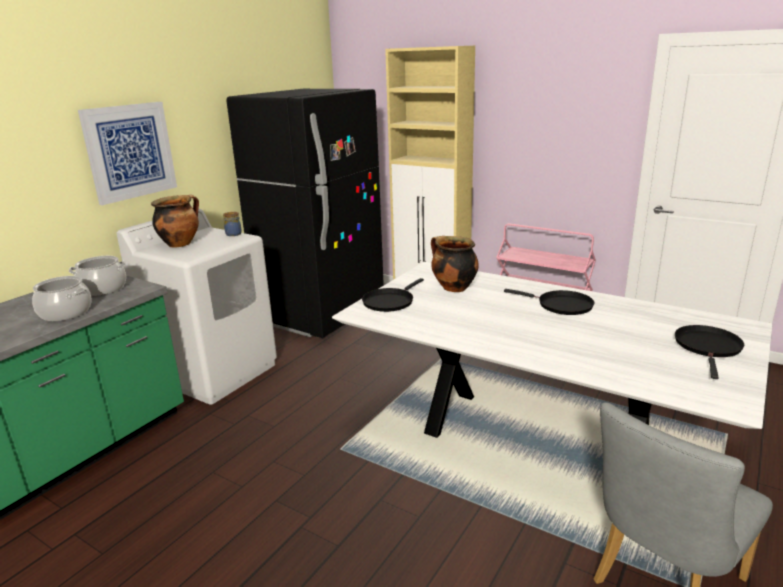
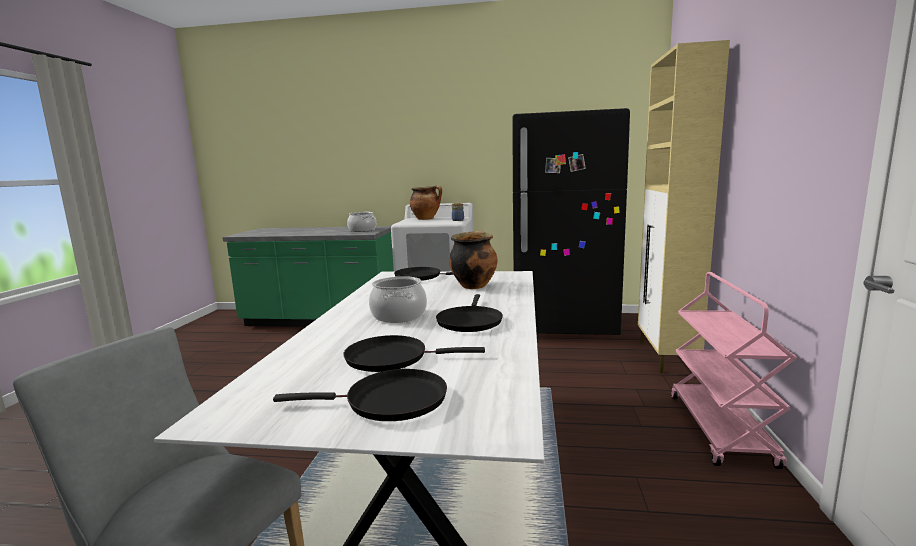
camera: 65 degrees right, 10 degrees down
cooking pot [32,276,92,321] -> cooking pot moved to [369,276,427,323]
picture [78,102,177,205] -> none
none -> black frying pan [344,335,485,372]

